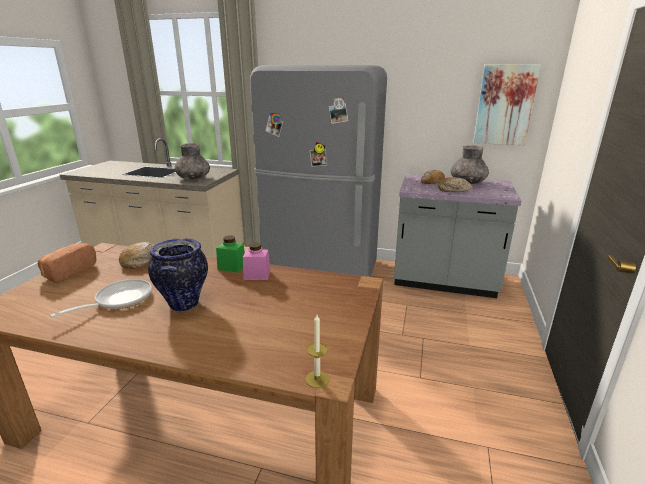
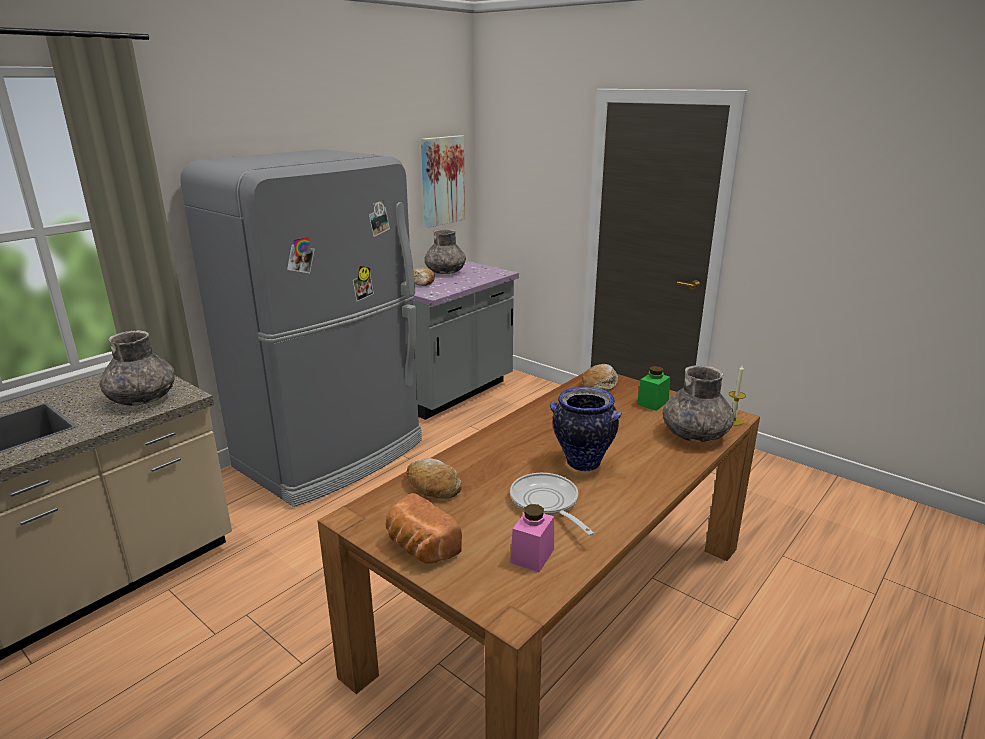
camera: 65 degrees left, 0 degrees up
green jar [216,235,245,273] -> green jar moved to [637,366,670,411]
pink jar [243,242,270,280] -> pink jar moved to [510,504,554,572]
bread [438,177,472,192] -> bread moved to [582,364,618,391]
none -> grey vase [663,365,734,442]

